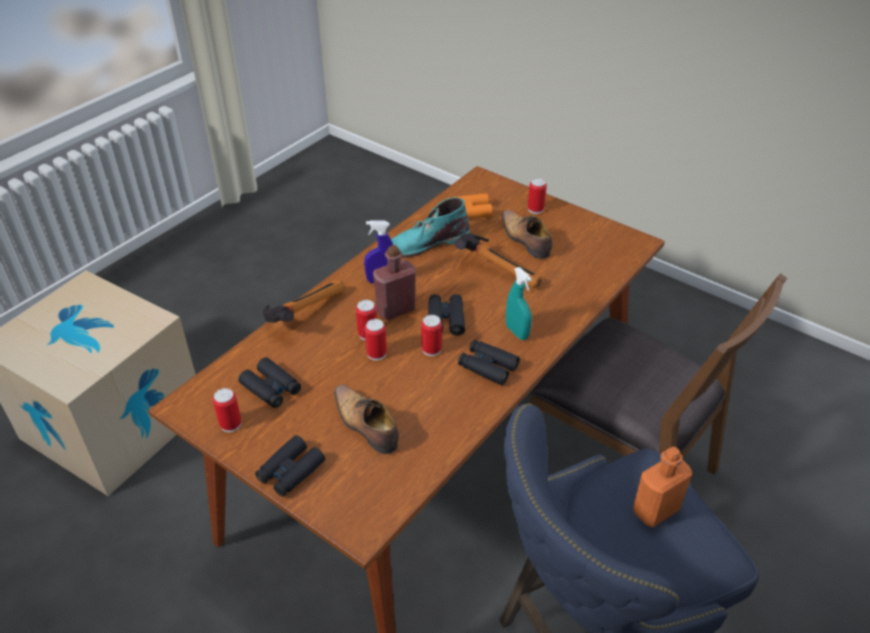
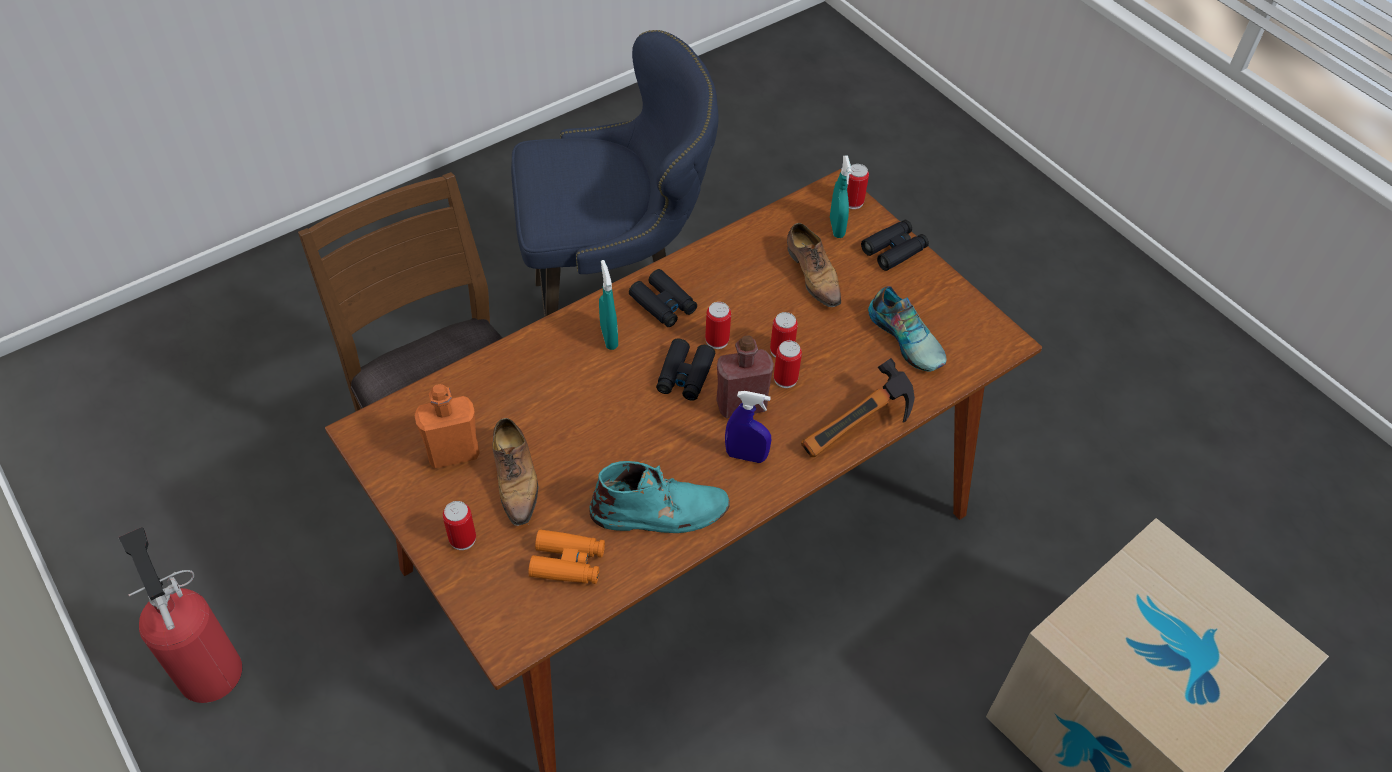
camera: 165 degrees left, 10 degrees up
can [213,388,242,432] -> can moved to [847,164,869,209]
black binoculars [238,357,301,408] -> shoe [868,286,947,372]
hammer [454,233,542,288] -> none
orange bottle [633,447,692,527] -> orange bottle moved to [415,384,480,469]
none -> fire extinguisher [118,527,242,703]
none -> turquoise spray bottle [830,156,852,238]

